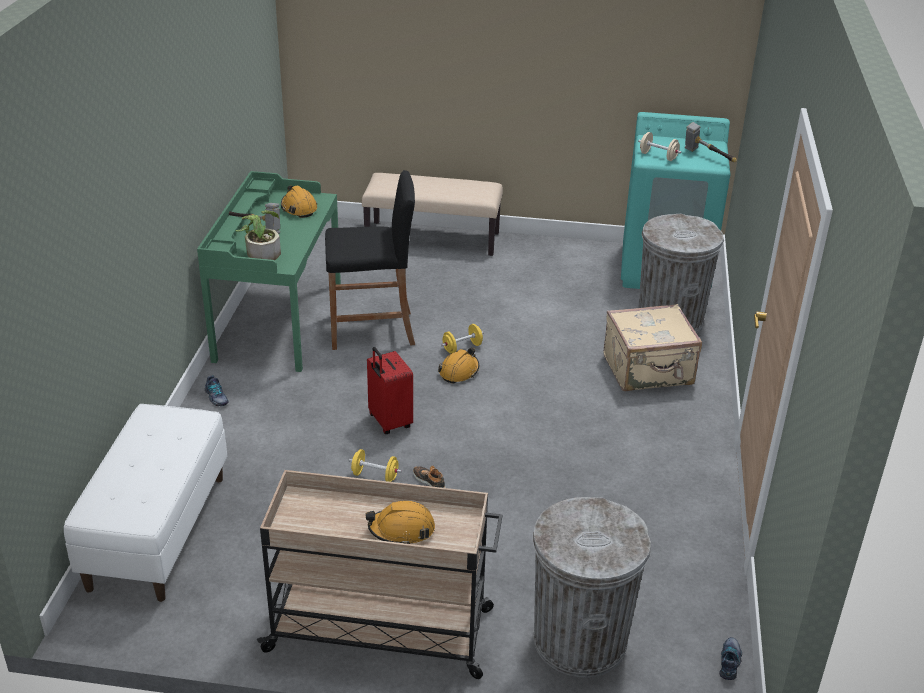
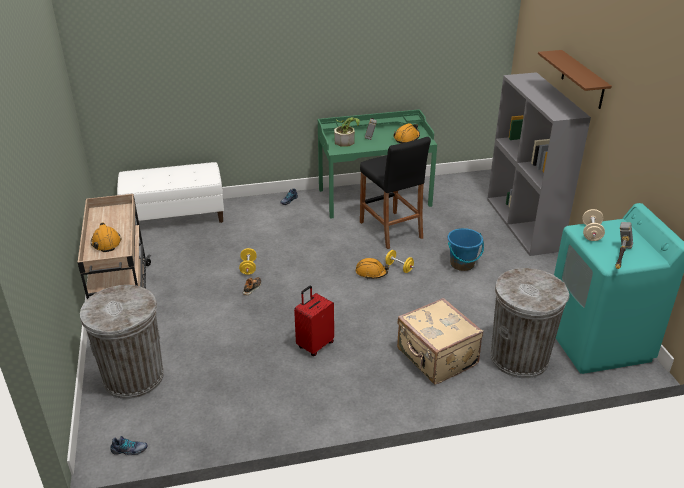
camera: 70 degrees right, 0 degrees up
beige bench [362,173,503,256] -> grey bookcase [487,72,591,256]
red suitcase [367,347,413,434] -> red suitcase moved to [294,286,334,356]
none -> blue bucket [448,228,484,271]
none -> brown shelf [538,50,612,109]

